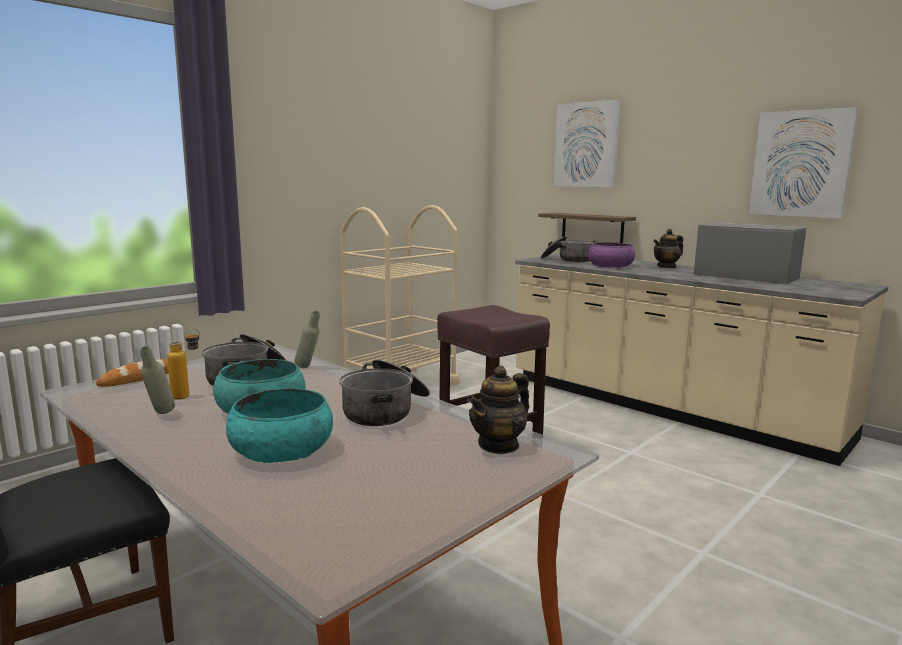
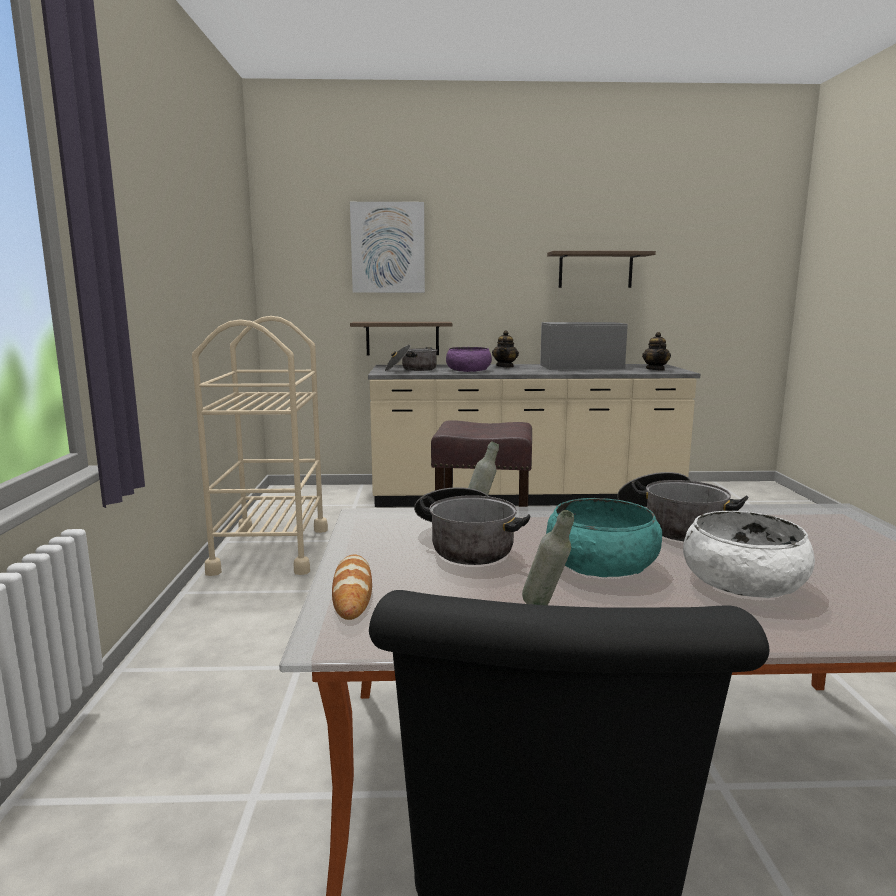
camera: 45 degrees left, 0 degrees up
bottle [167,328,200,400] -> none
turquoise bowl [226,388,333,463] -> white bowl [683,511,815,598]
teapot [467,366,529,454] -> teapot moved to [642,332,671,371]
picture [749,107,859,218] -> shelf [547,251,656,288]

